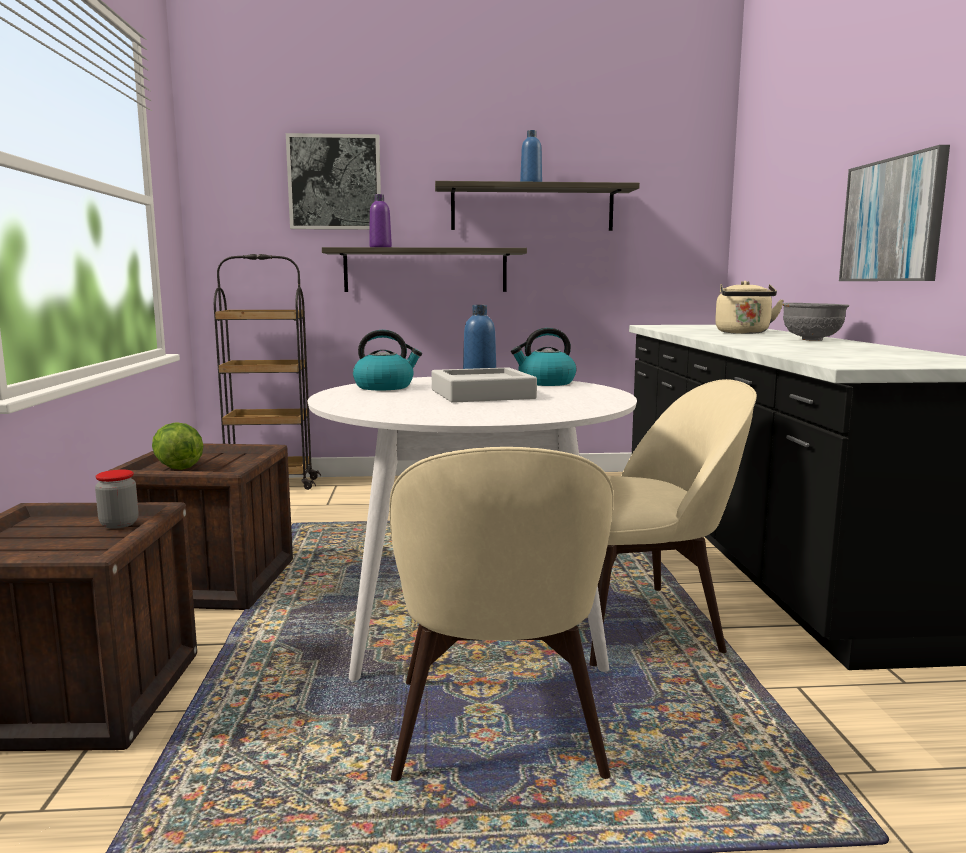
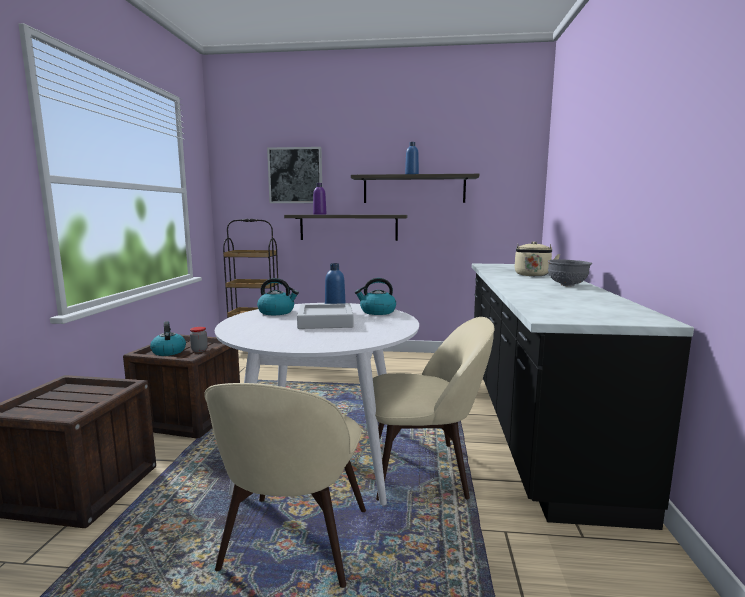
camera: 10 degrees right, 0 degrees up
jar [95,470,139,529] -> jar moved to [190,327,208,352]
lettuce [152,422,203,470] -> kettle [150,321,186,356]
picture [839,145,950,281] -> none

